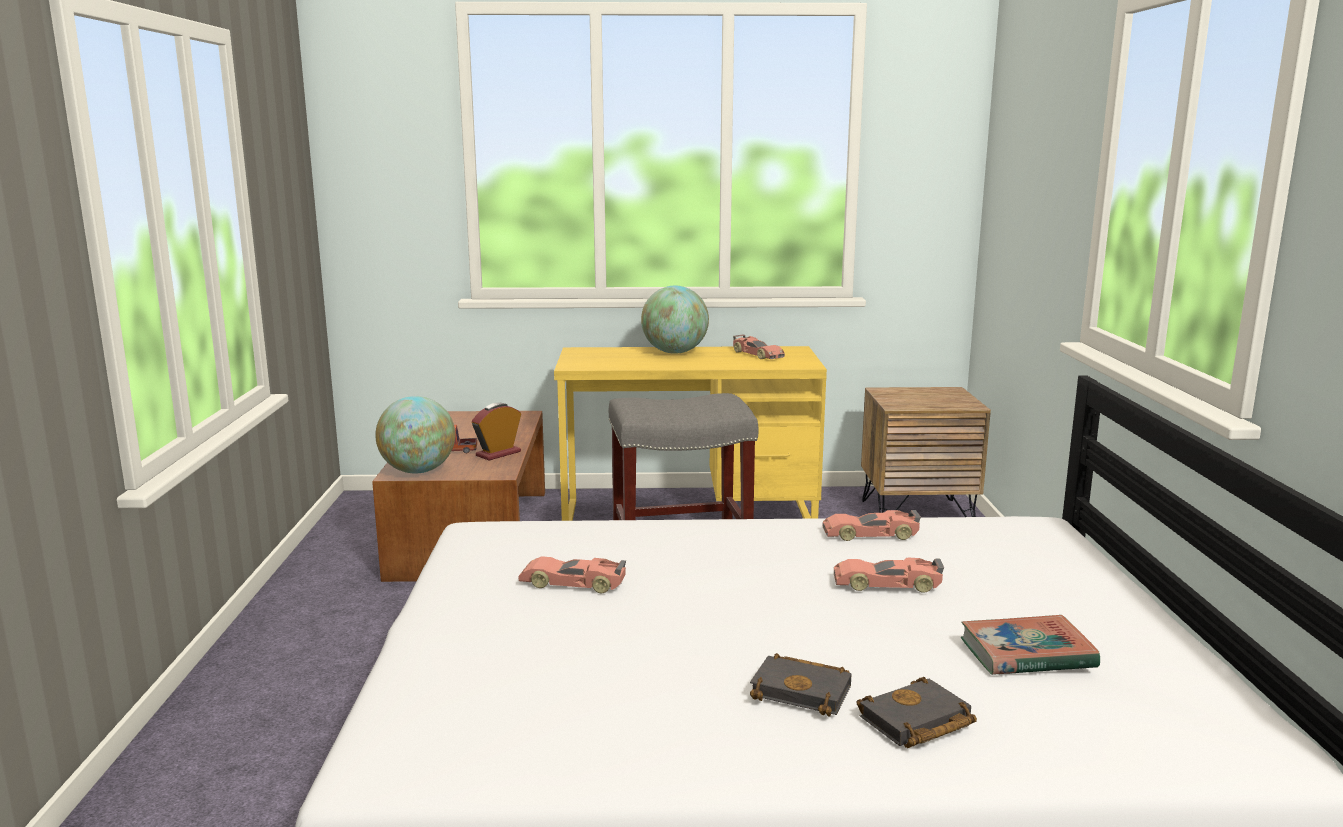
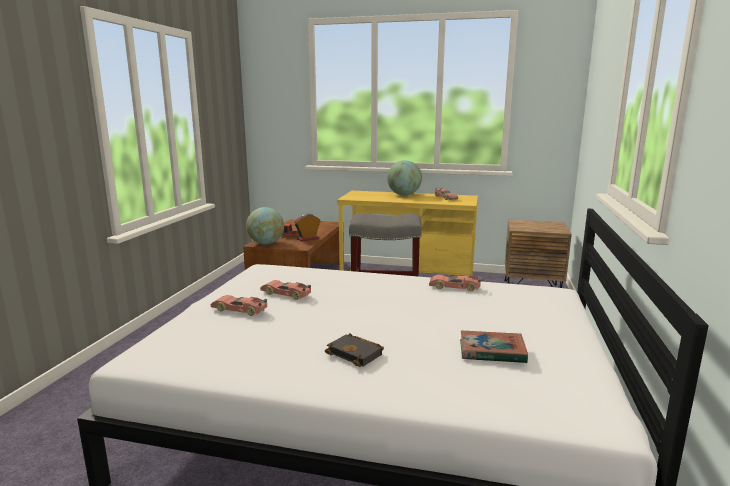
camera: 15 degrees right, 0 degrees up
toy car [834,558,944,593] -> toy car moved to [211,295,267,316]
black book [857,677,977,748] -> none

